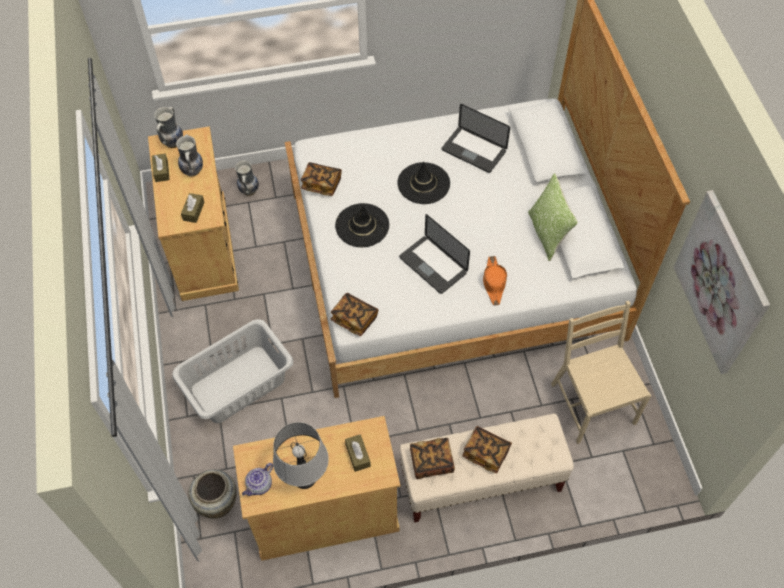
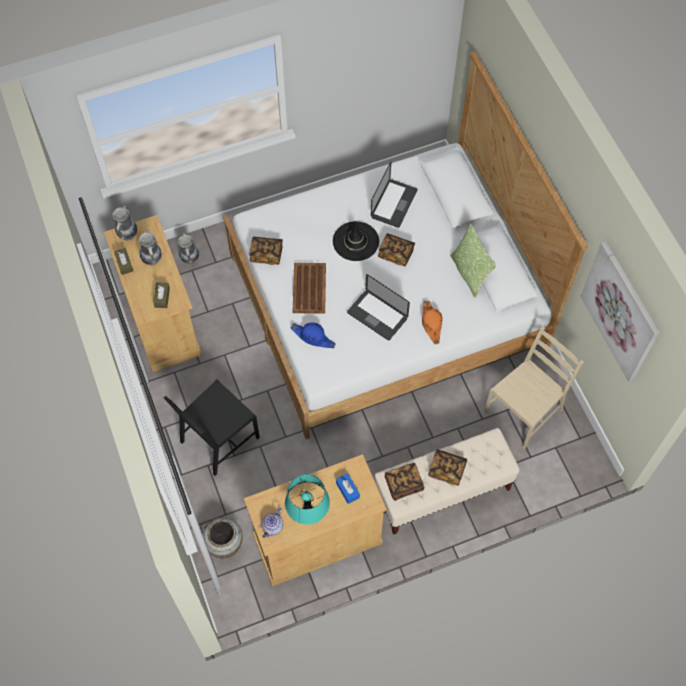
camera: 10 degrees left, 5 degrees up
grey laundry basket [172,319,293,423] -> black chair [164,379,260,476]
grey table lamp [273,422,329,489] -> turquoise table lamp [285,474,330,525]
book [331,293,378,336] -> book moved to [378,233,415,266]
black hat [335,203,389,247] -> brown tray [293,263,326,314]
brown tissue box [345,434,371,472] -> blue tissue box [336,473,360,504]
laptop [442,104,510,173] -> laptop turned 90 degrees counterclockwise [371,162,417,228]
beige chair [551,301,651,444] -> beige chair turned 75 degrees clockwise [484,326,584,449]
none -> blue hat [291,322,336,348]

